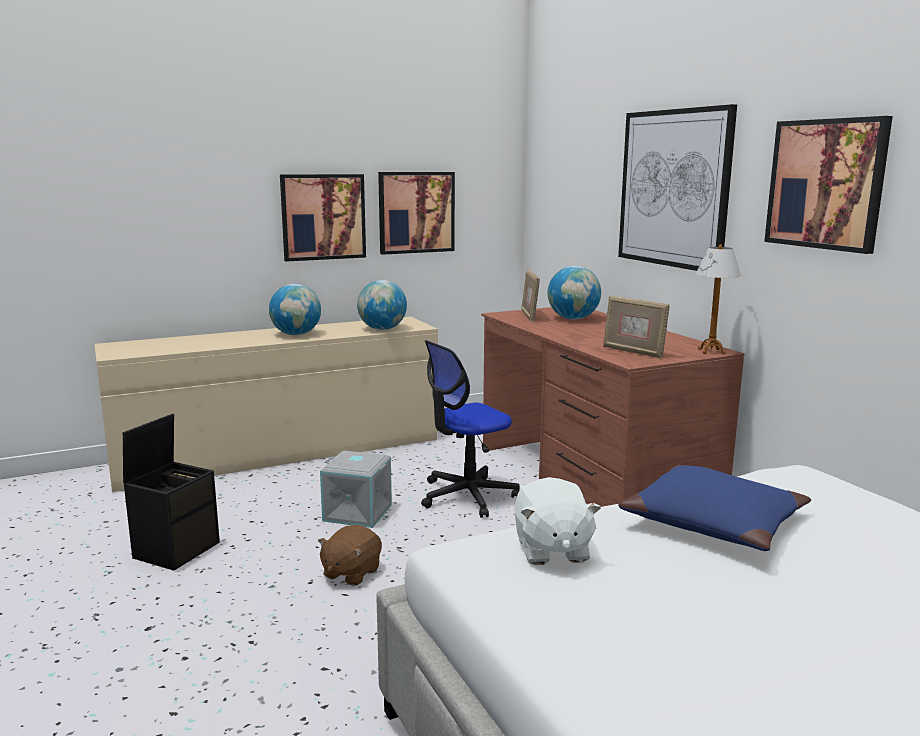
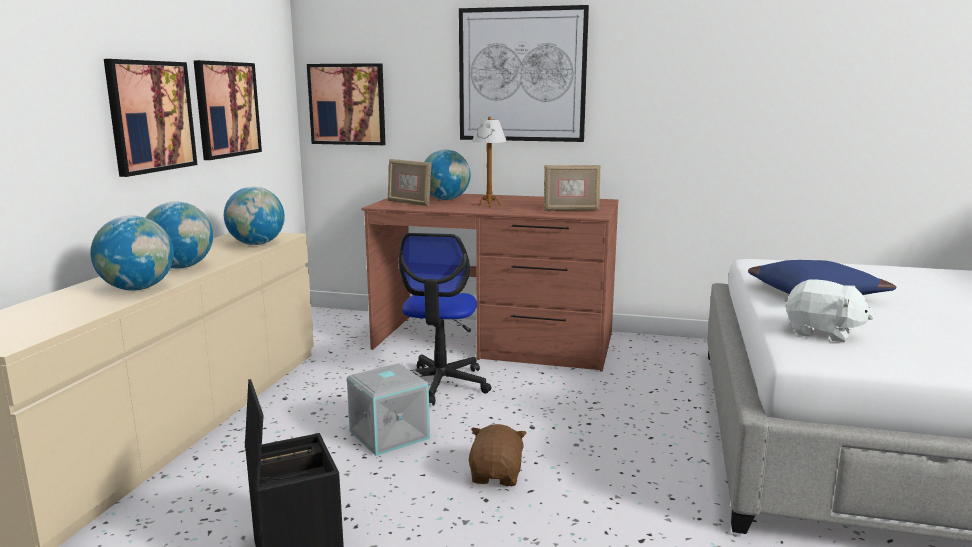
camera: 50 degrees left, 0 degrees up
brown plush toy [318,525,382,586] -> brown plush toy turned 150 degrees counterclockwise [469,424,526,486]
table lamp [696,244,741,354] -> table lamp moved to [472,116,507,207]
picture [764,116,893,254] -> picture moved to [307,63,385,145]
none -> globe [90,216,174,290]

